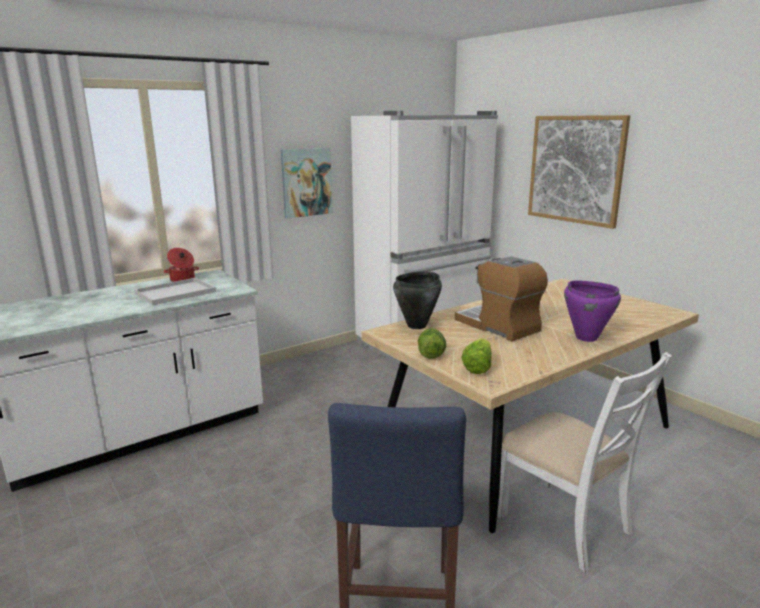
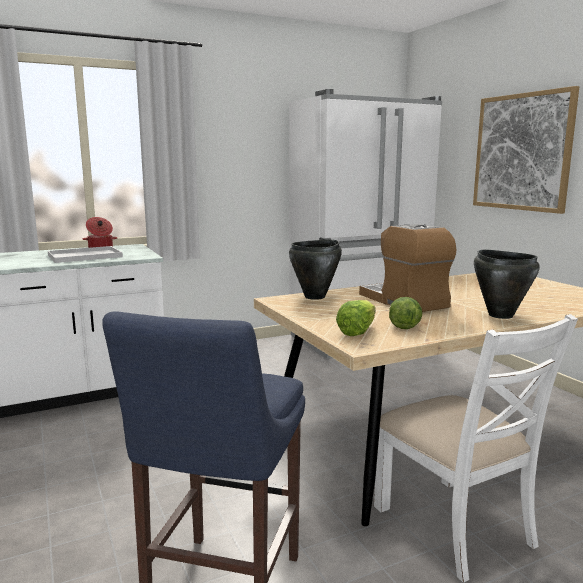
camera: 10 degrees right, 5 degrees down
picture [281,148,333,218] -> none
lettuce [418,328,446,359] -> lettuce moved to [389,297,422,329]
purple cooking pot [564,280,621,342] -> black cooking pot [474,250,540,319]

